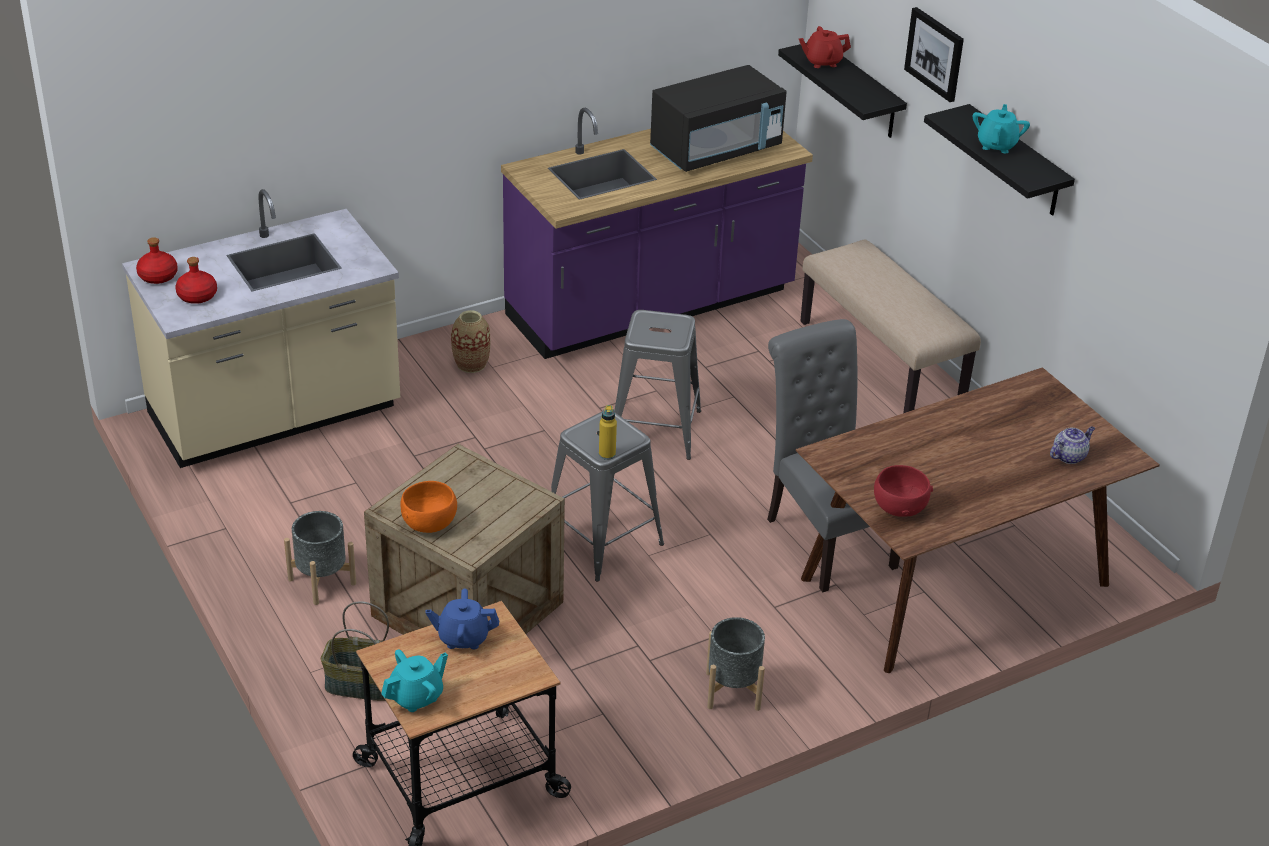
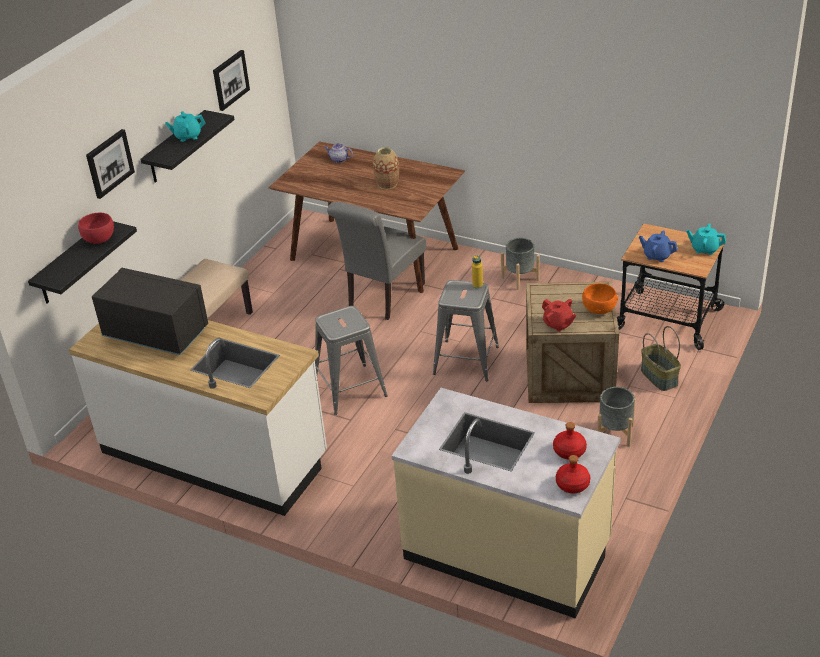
camera: 120 degrees left, 0 degrees up
blue teapot [426,588,499,649] -> blue teapot turned 150 degrees clockwise [639,230,678,262]
vase [451,310,490,373] -> vase moved to [373,147,399,189]
purple counter [501,108,813,359] -> white counter [69,320,327,516]
red teapot [799,26,851,68] -> red teapot moved to [542,299,577,332]
red bowl [874,465,933,517] -> red bowl moved to [78,212,114,244]
none -> picture [213,50,250,111]

